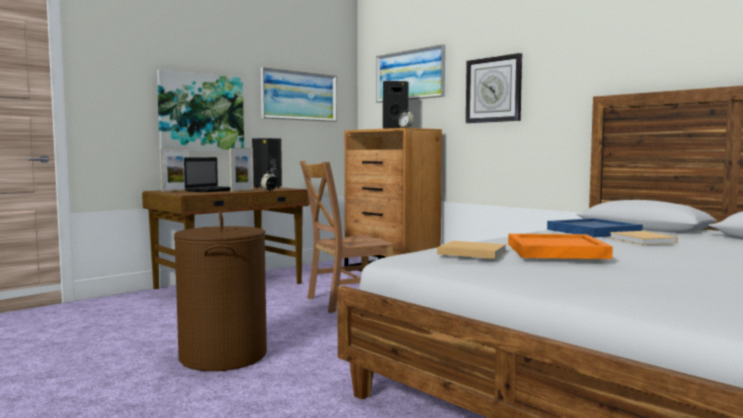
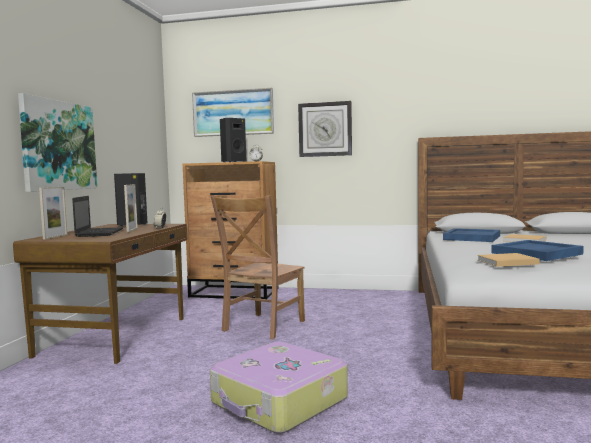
camera: 35 degrees left, 0 degrees up
brown laundry basket [174,211,267,371] -> suitcase [210,342,348,433]
picture [261,67,337,122] -> none
orange tray [508,234,613,259] -> blue tray [491,240,584,261]

